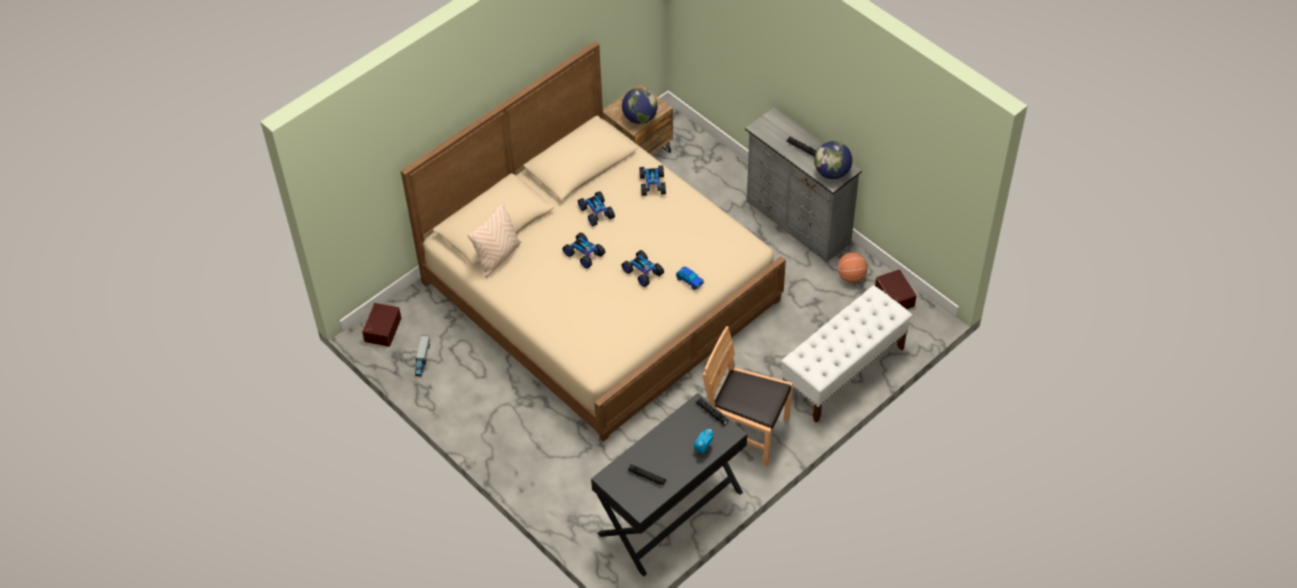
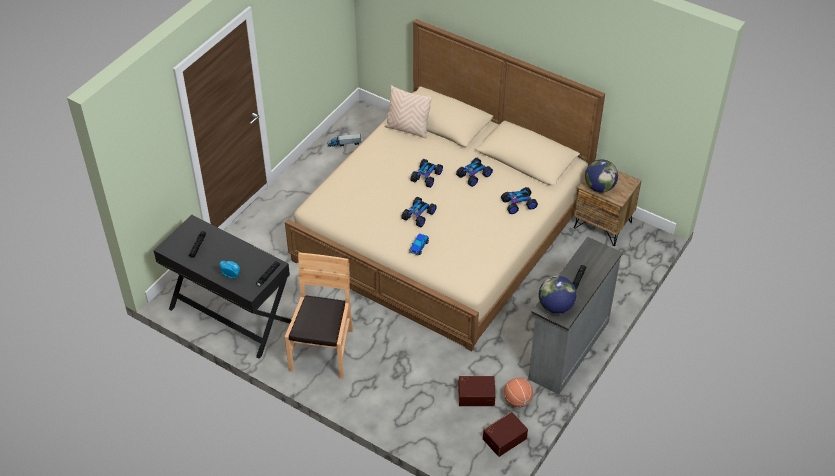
camera: 75 degrees right, 5 degrees down
brown storage box [362,303,401,347] -> brown storage box moved to [458,376,495,406]
white bench [781,285,912,423] -> none

